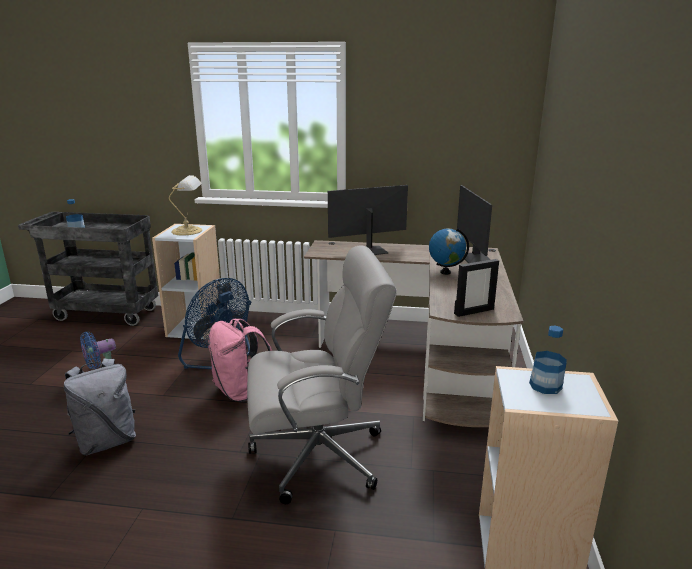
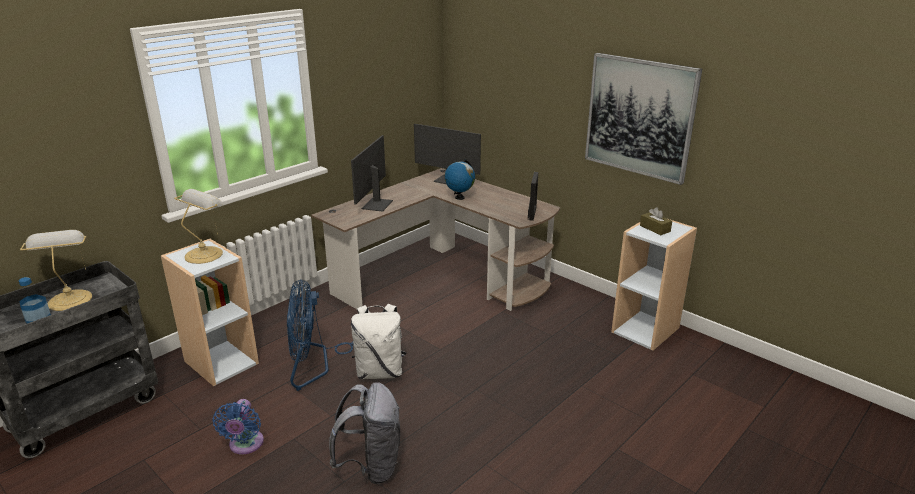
camera: 55 degrees left, 5 degrees up
pink backpack [208,319,272,402] -> white backpack [351,304,407,379]
grey office chair [247,246,397,504] -> none
bottle [529,326,567,394] -> brown tissue box [640,207,672,235]
none -> table lamp [20,230,92,311]
none -> picture [585,53,702,185]

